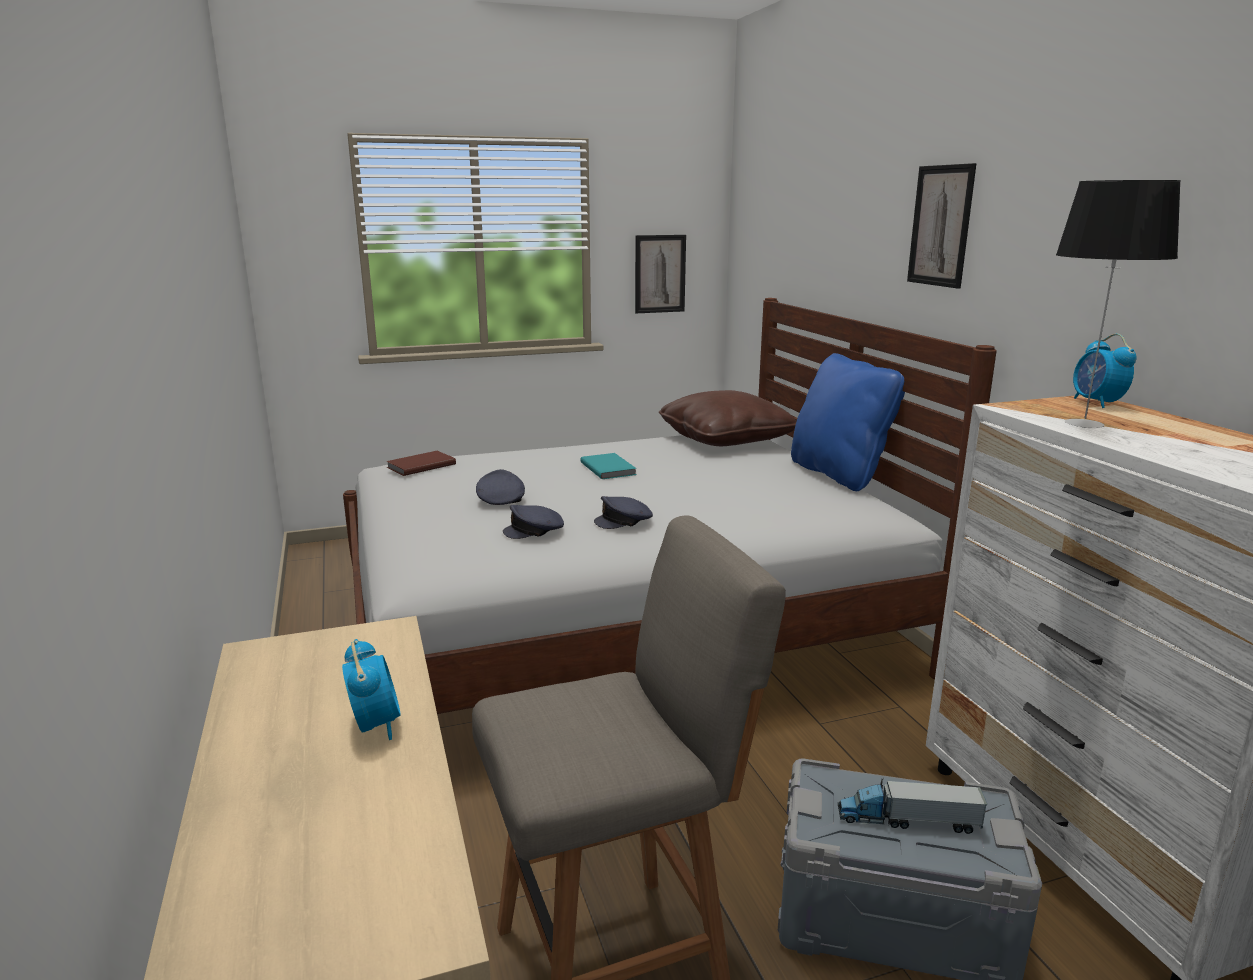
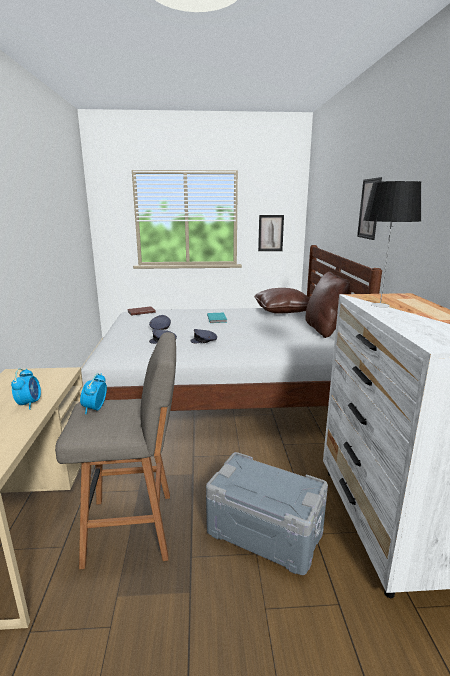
camera: 15 degrees right, 0 degrees up
blue pillow [791,353,905,491] -> brown pillow [305,272,352,338]
toy truck [838,778,988,834] -> none
alarm clock [1073,333,1137,408] -> alarm clock moved to [80,373,107,414]

